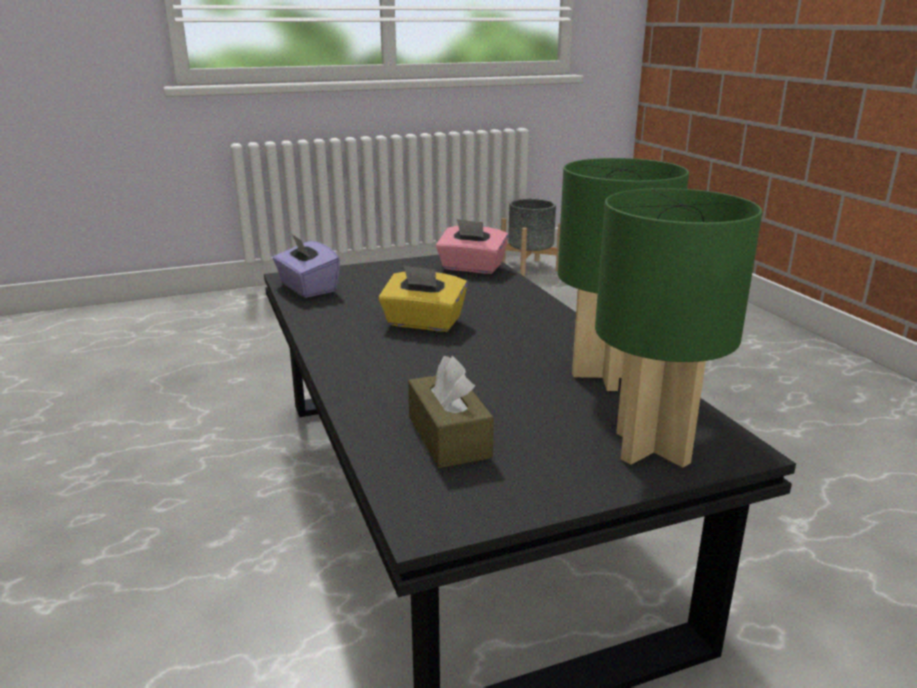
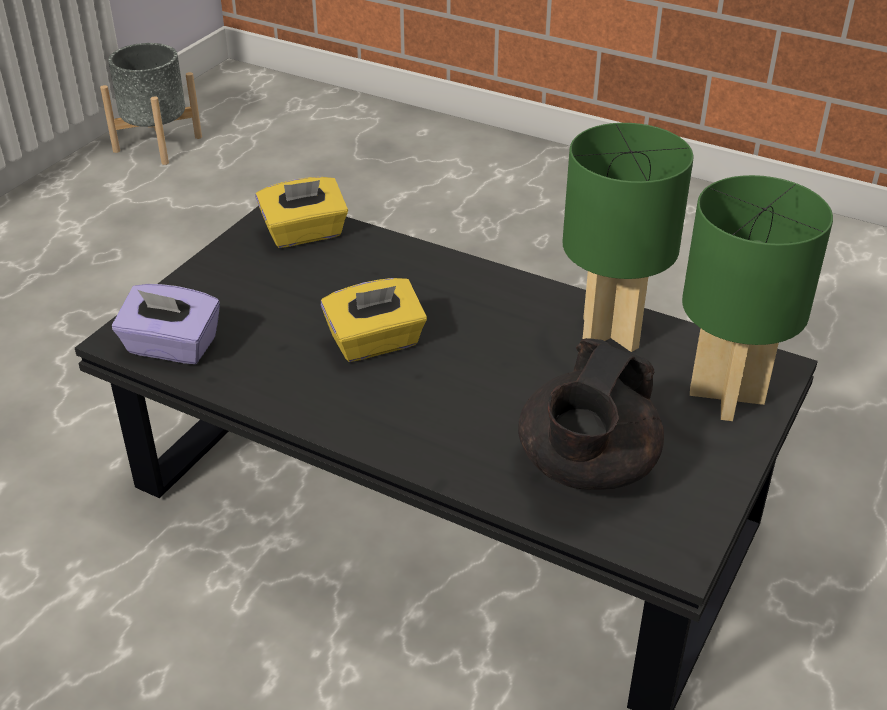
camera: 40 degrees left, 15 degrees up
brown tissue box [408,356,494,468] -> black teapot [518,338,664,490]
pink tissue box [436,219,509,274] -> yellow tissue box [256,177,348,248]

